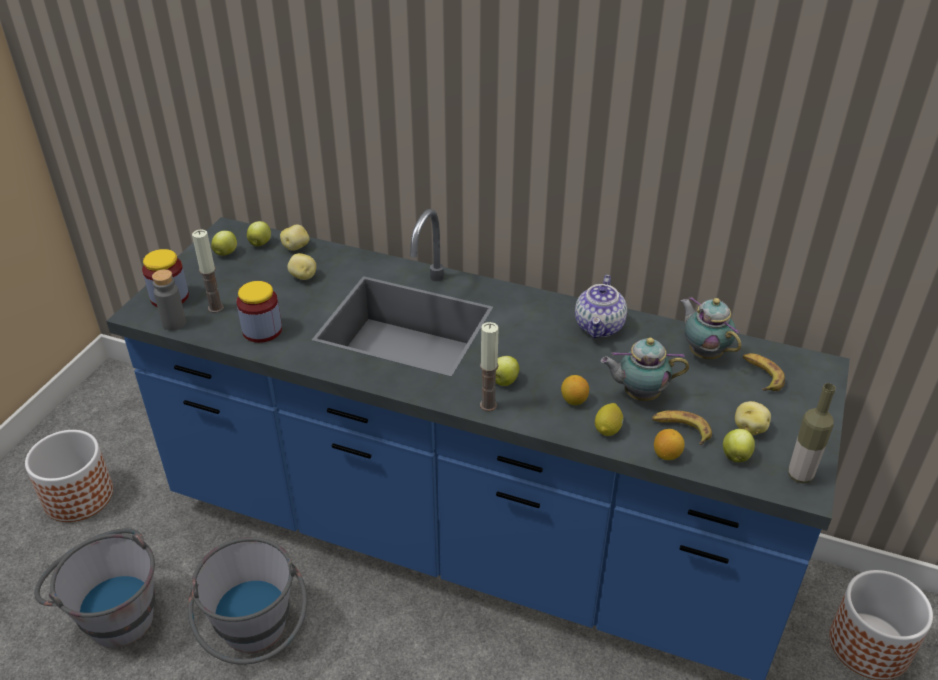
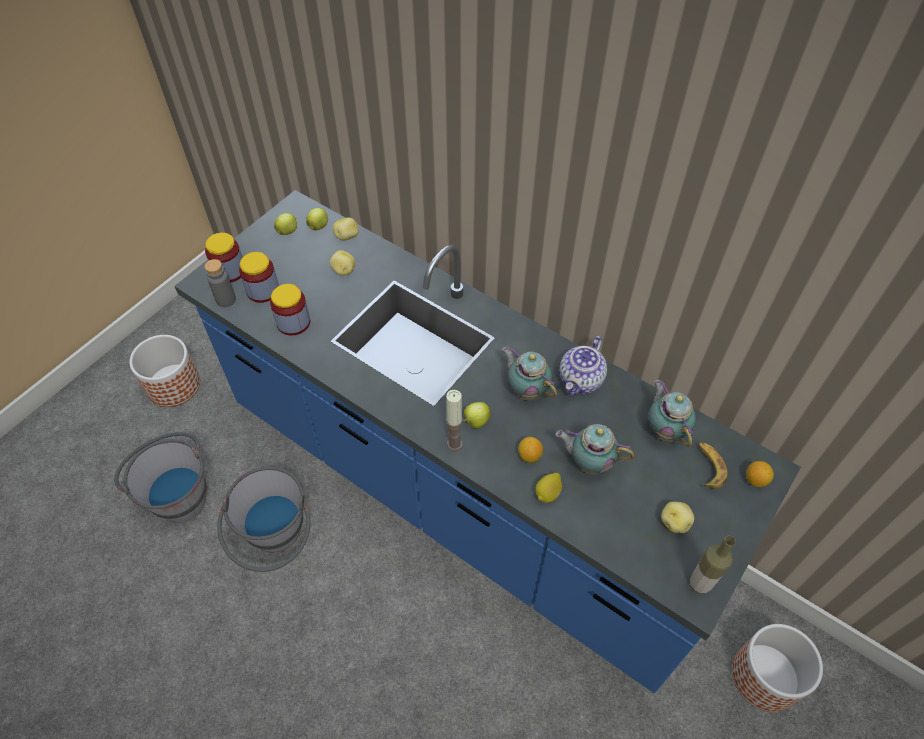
camera: 15 degrees right, 15 degrees up
candle [192,229,224,313] -> jar [239,252,279,303]
banana [652,410,712,445] -> none
lemon [654,429,685,460] -> lemon moved to [746,461,774,487]
apple [723,429,755,462] -> none
none -> teapot [502,346,557,401]

